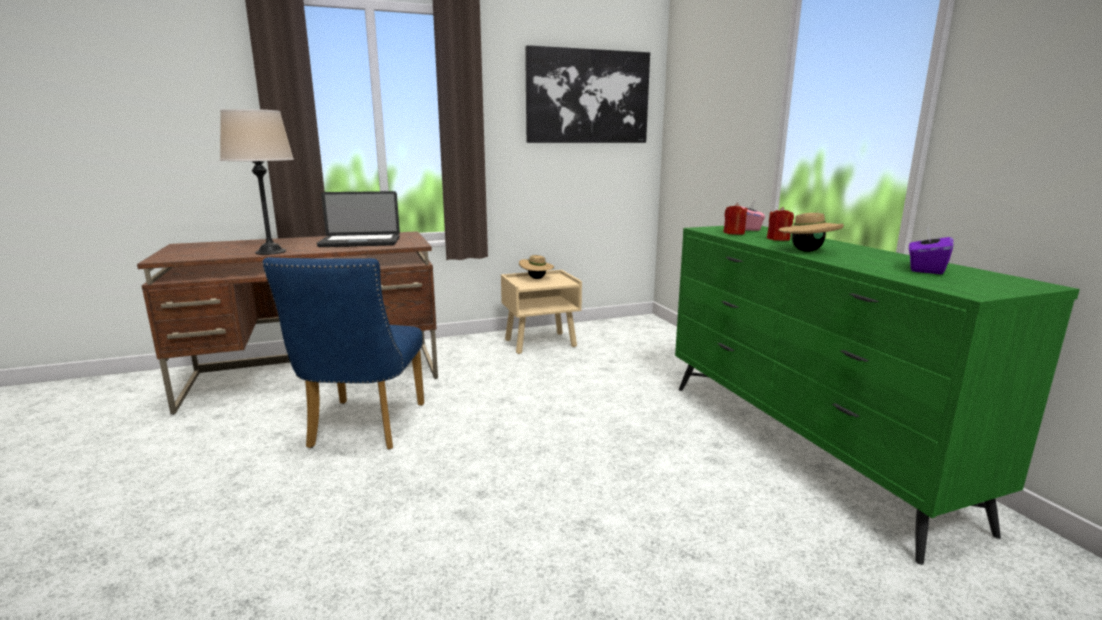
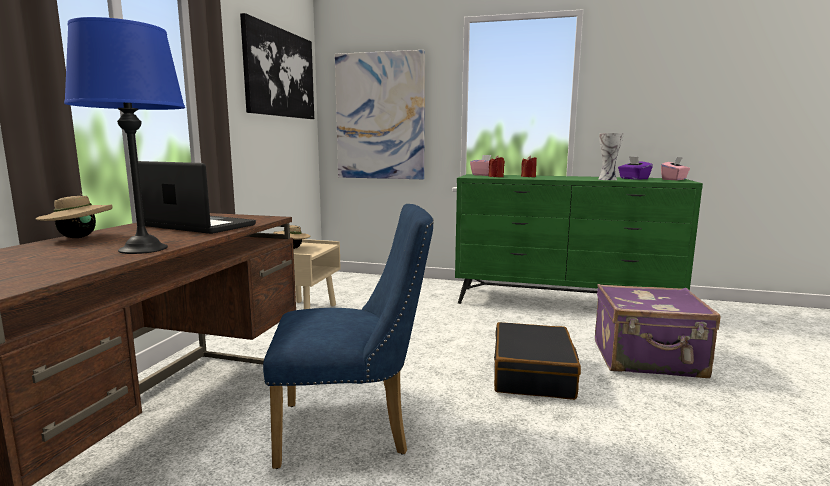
camera: 55 degrees left, 5 degrees down
beige table lamp [220,109,294,255] -> blue table lamp [64,17,185,254]
blue chair [262,257,424,450] -> blue chair turned 45 degrees counterclockwise [263,204,434,469]
laptop [317,191,400,247] -> laptop turned 90 degrees counterclockwise [138,161,256,234]
beige hat [778,210,844,252] -> beige hat moved to [36,193,112,238]
none -> picture [335,50,425,179]
none -> black suitcase [494,322,581,400]
none -> purple suitcase [595,284,720,378]
none -> vase [598,133,624,180]
none -> pink tissue box [661,157,690,180]

